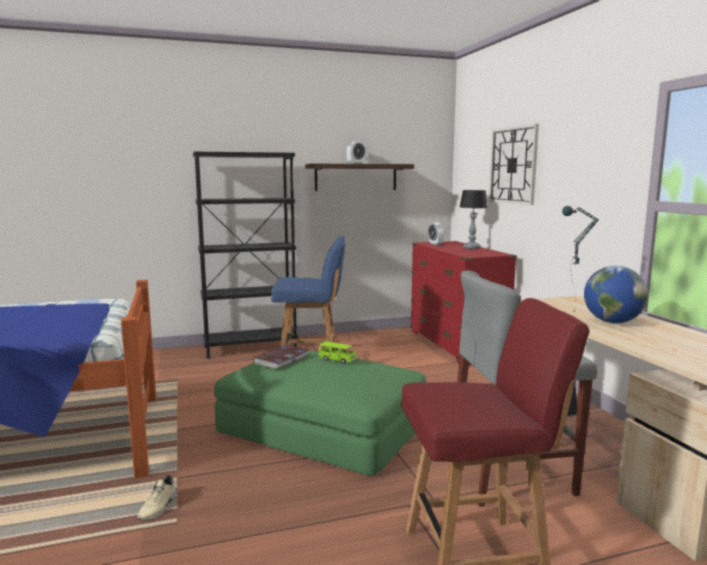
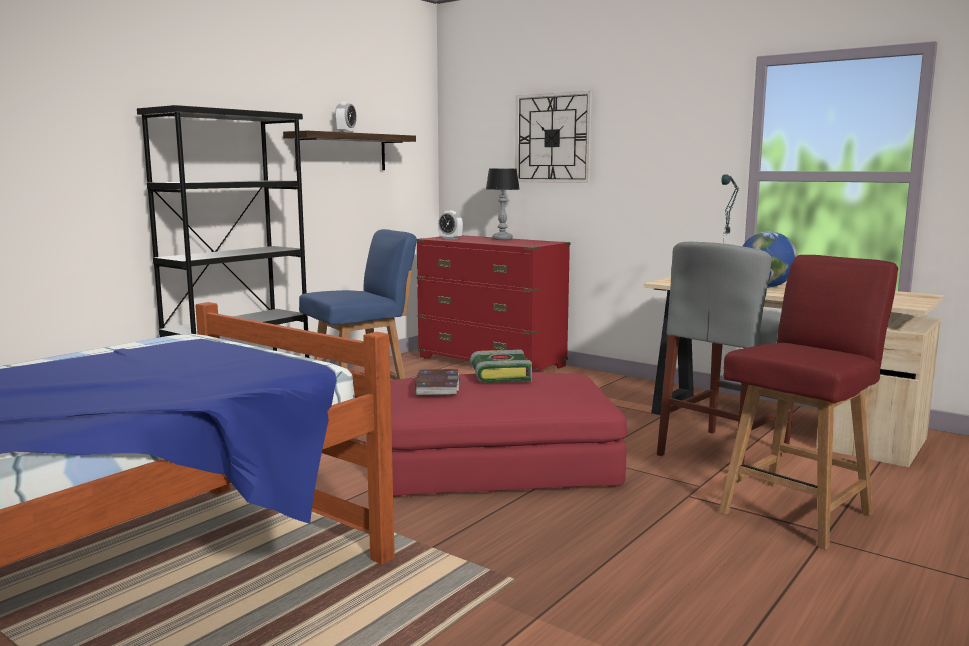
camera: 35 degrees left, 0 degrees up
beige shoe [137,475,177,520] -> none
green ottoman [214,351,426,476] -> red ottoman [390,372,627,497]
green toy car [318,341,358,364] -> book [470,350,532,383]

